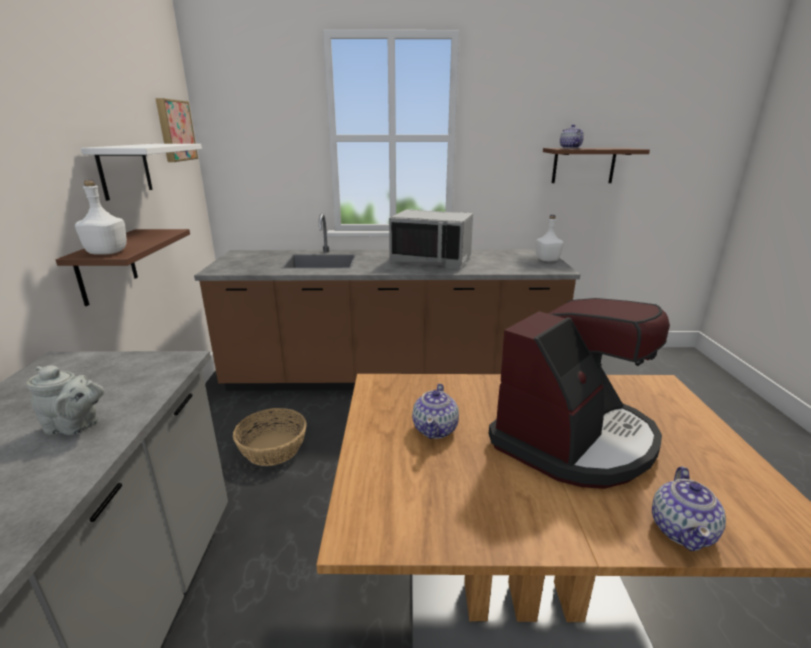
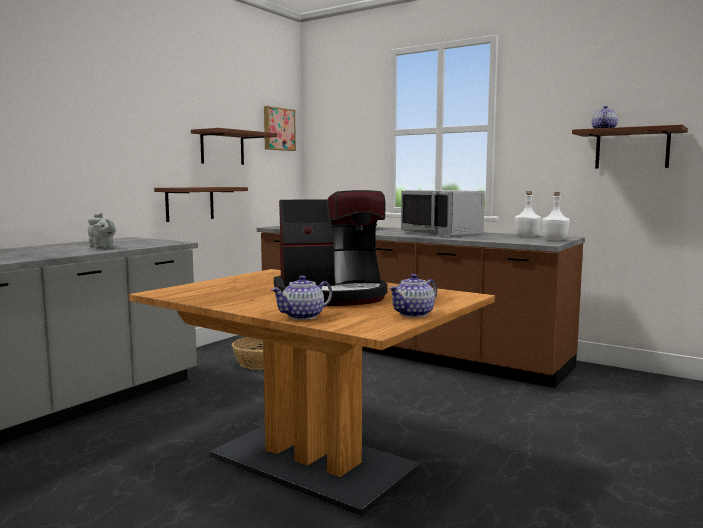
camera: 35 degrees right, 15 degrees down
white bottle [75,180,127,255] -> white bottle moved to [514,191,542,237]
white shelf [80,144,202,201] -> brown shelf [191,128,277,165]
teapot [412,383,459,439] -> teapot moved to [389,274,437,317]

